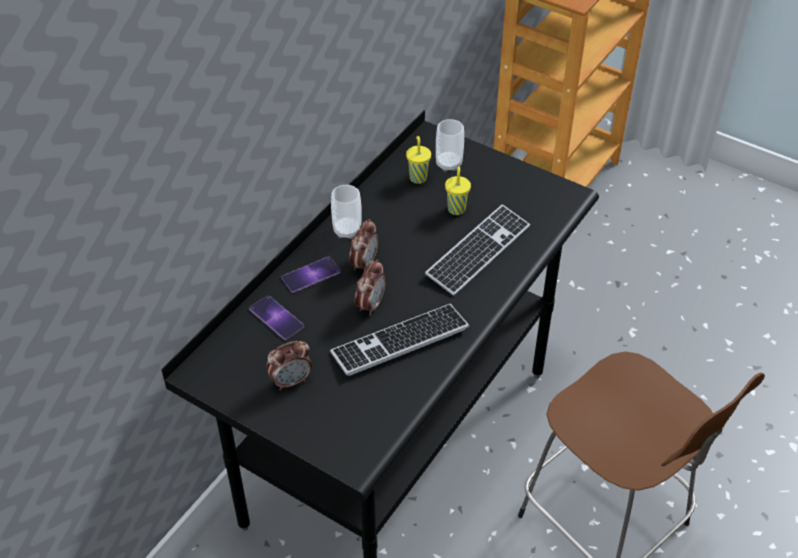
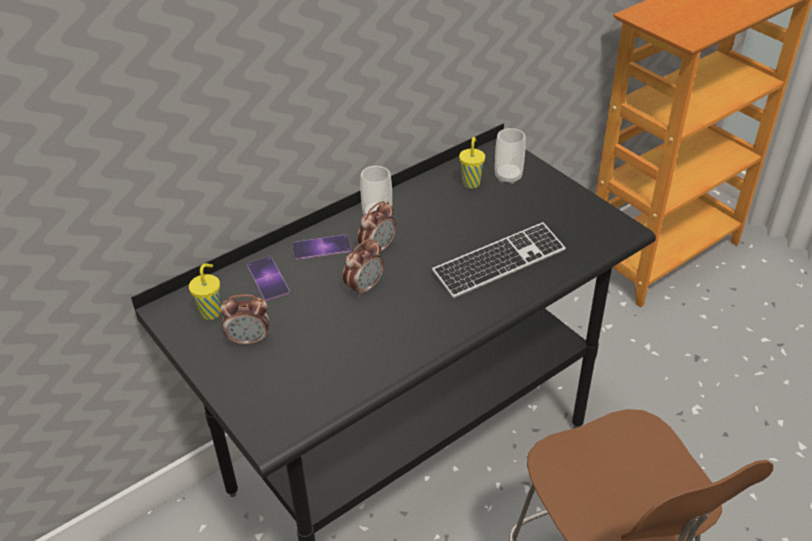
camera: 20 degrees right, 5 degrees down
keyboard [330,304,469,376] -> none
yellow cup [445,167,471,215] -> yellow cup moved to [189,263,221,320]

